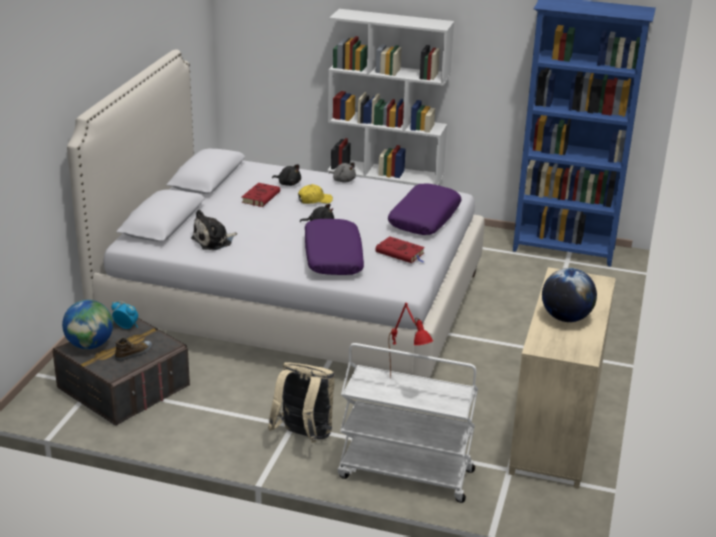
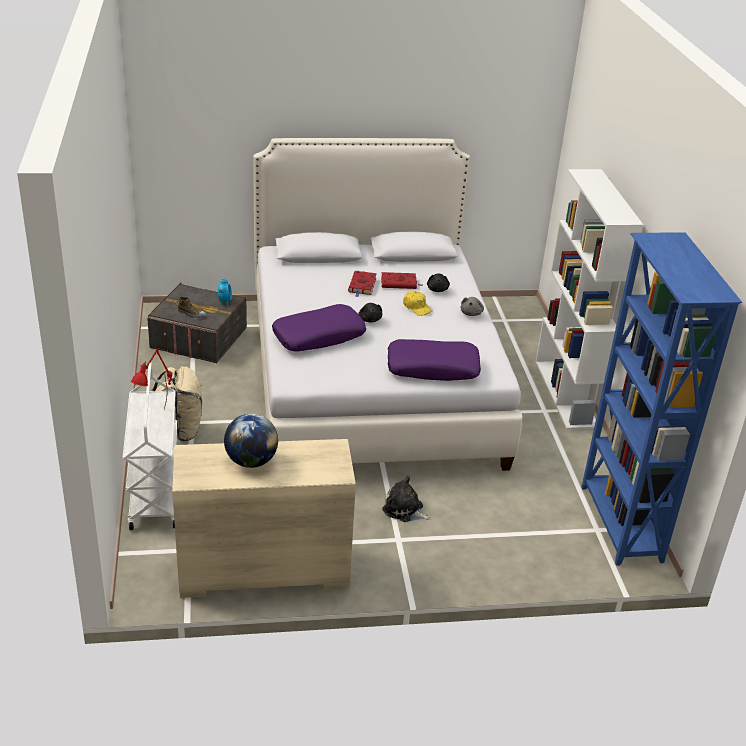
camera: 65 degrees right, 5 degrees up
globe [62,300,113,349] -> none
plush toy [191,210,237,251] -> plush toy moved to [382,476,431,522]
red book [375,236,425,263] -> red book moved to [348,271,377,297]

